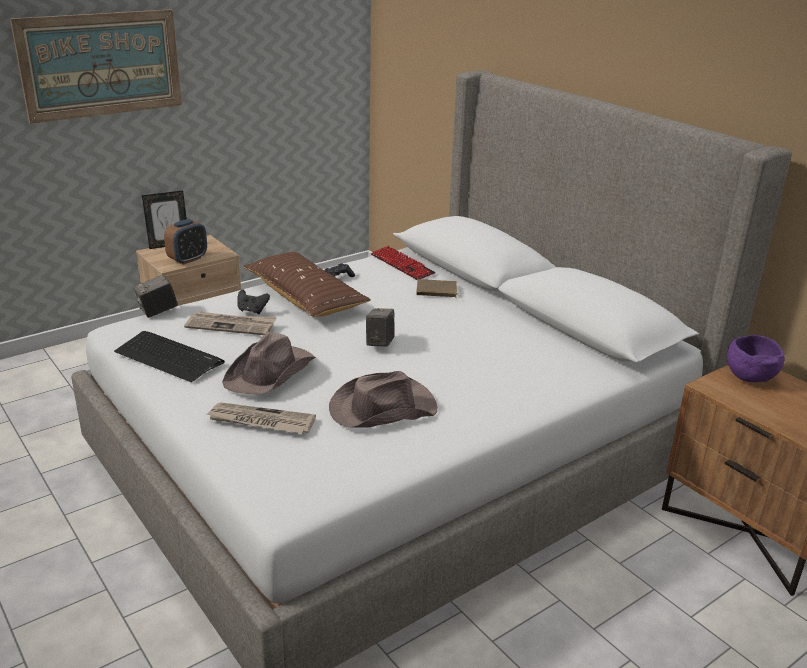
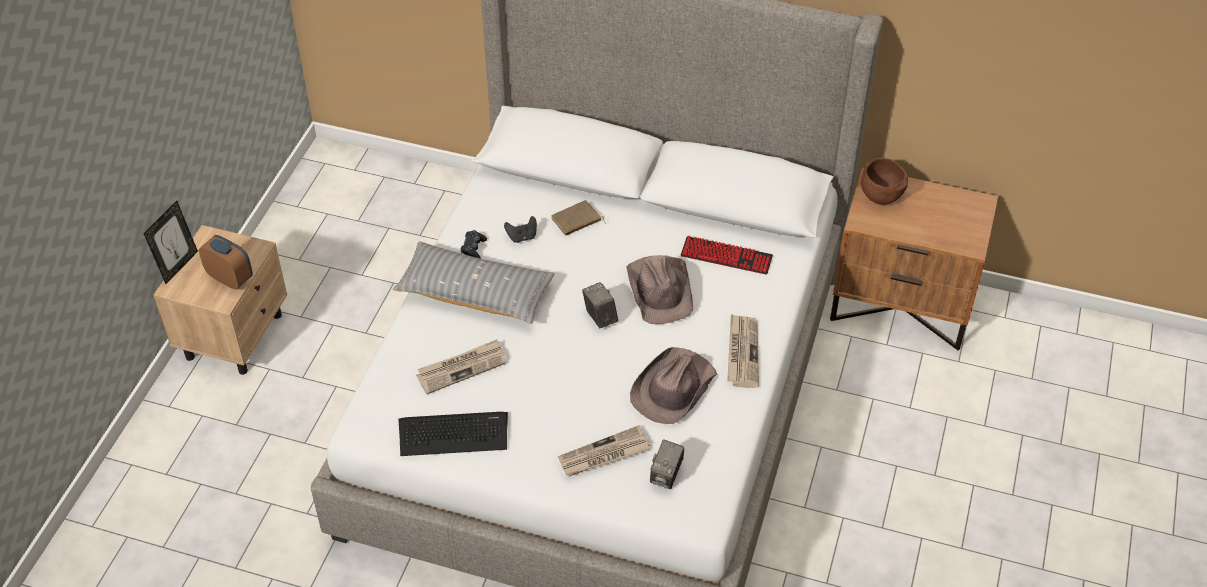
camera: 35 degrees left, 20 degrees up
picture [10,9,182,124] -> none
camera [134,275,178,318] -> camera moved to [650,439,684,489]
alarm clock [164,219,207,265] -> alarm clock turned 60 degrees counterclockwise [199,235,253,290]
brown hat [222,333,316,395] -> brown hat moved to [626,255,693,324]
black game controller [237,289,270,314] -> black game controller moved to [504,216,537,243]
brown pillow [243,252,371,317] -> grey pillow [393,241,555,324]
keyboard [371,246,436,280] -> keyboard moved to [681,236,773,275]
purple bowl [727,335,785,382] -> brown bowl [861,158,908,205]
none -> newspaper [727,314,759,388]

